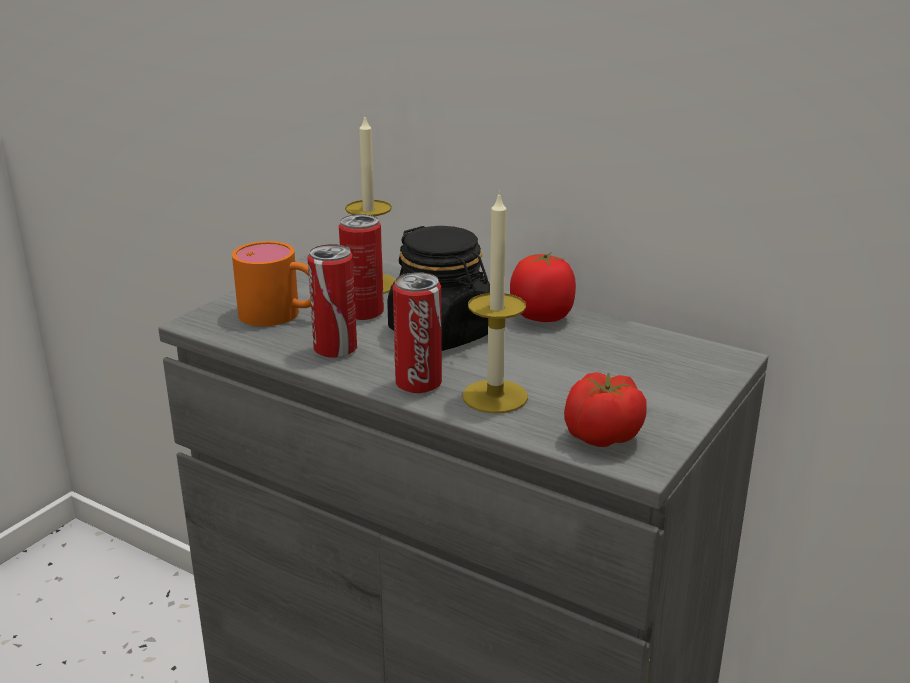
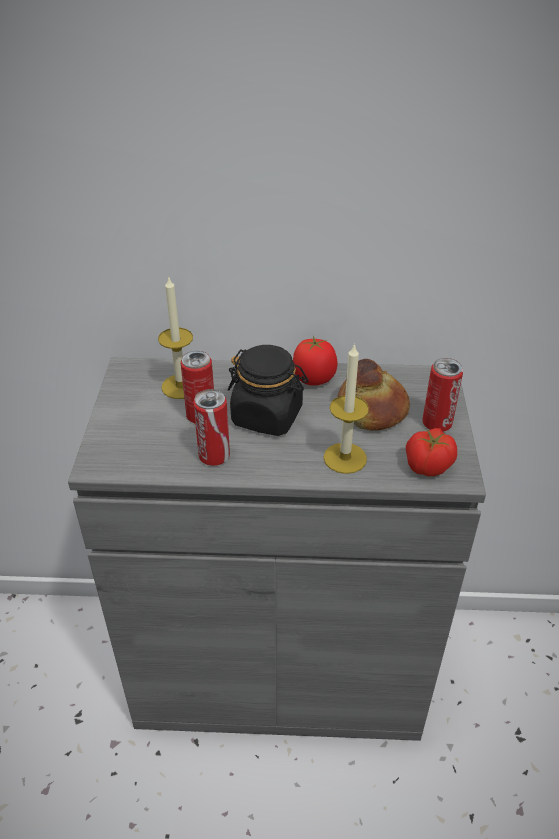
camera: 30 degrees left, 15 degrees up
orange mug [232,241,311,326] -> none
can [393,272,442,393] -> can moved to [422,358,463,432]
none -> bread [338,359,410,430]

